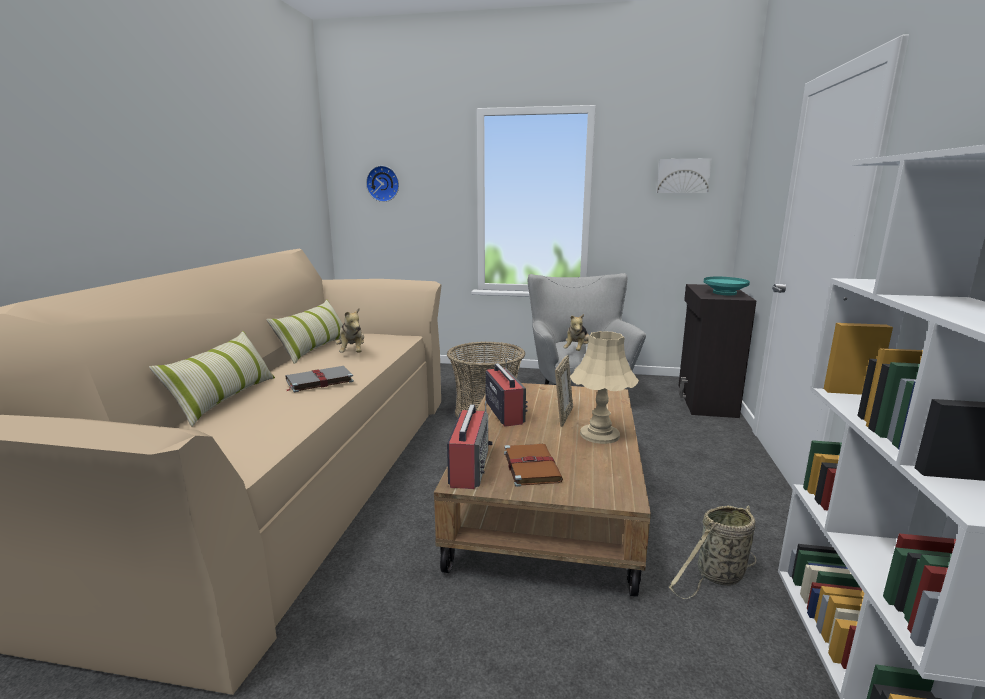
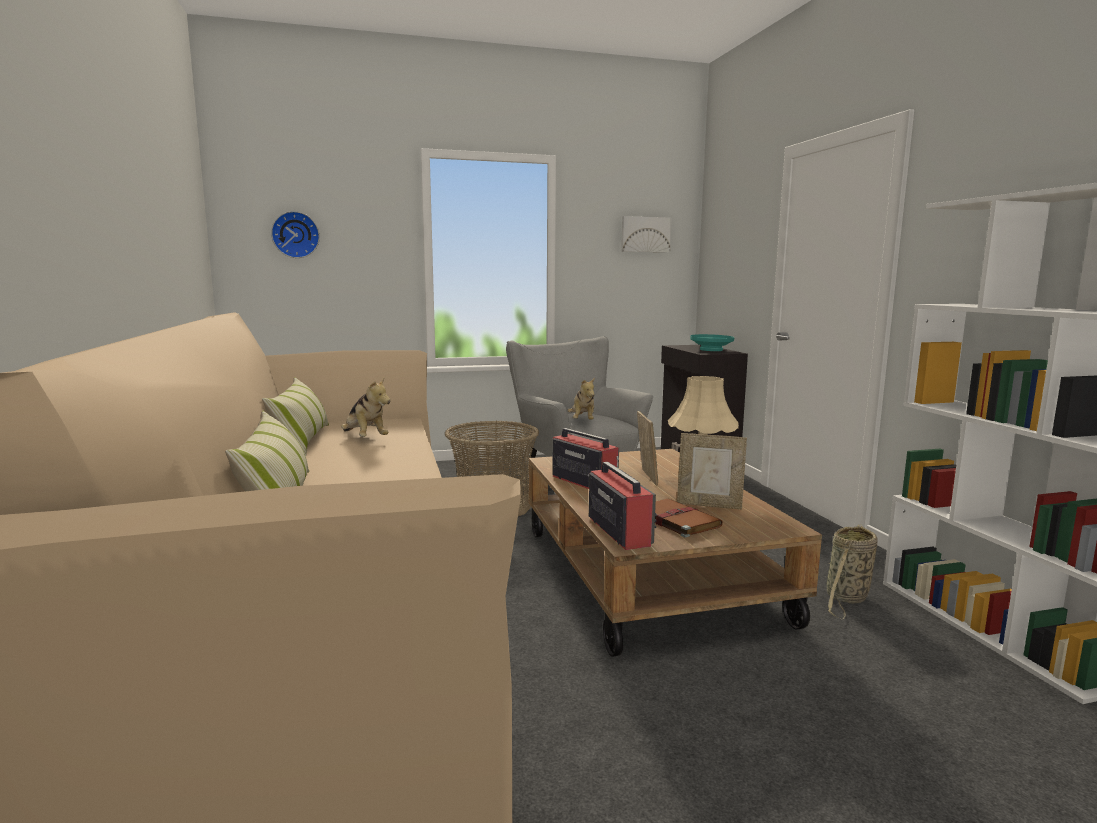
camera: 25 degrees left, 5 degrees down
grey book [286,366,354,392] -> none
none -> picture frame [677,433,747,510]

